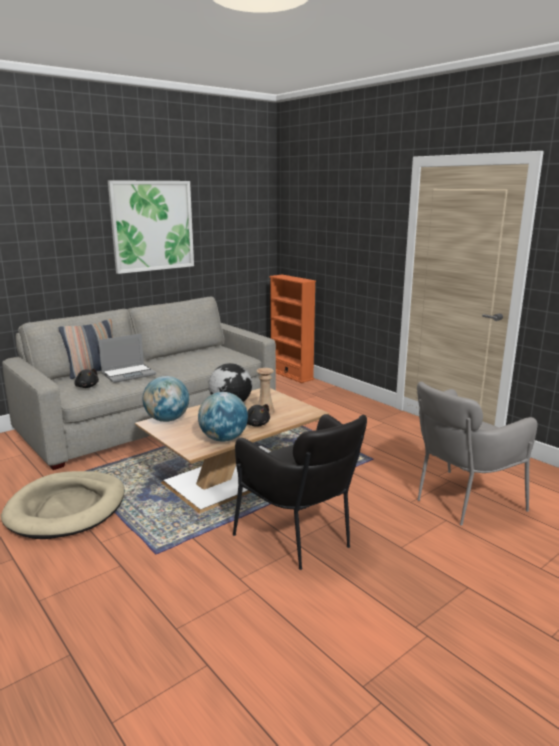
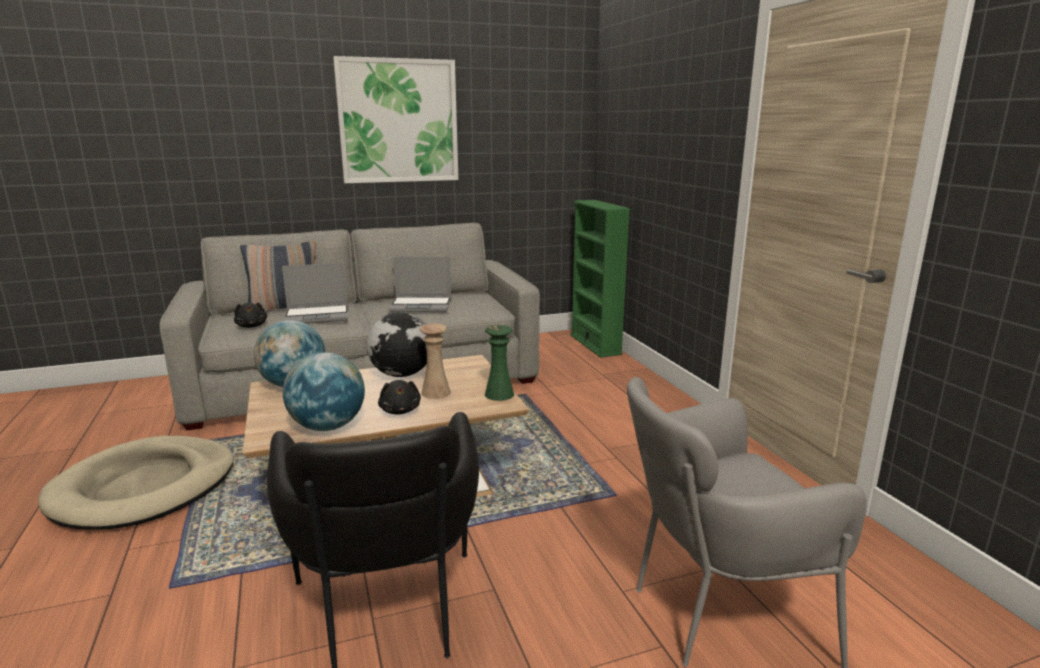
camera: 20 degrees right, 0 degrees up
orange bookcase [269,275,316,383] -> green bookcase [570,200,630,358]
none -> laptop [388,257,451,312]
none -> green vase [485,325,514,401]

